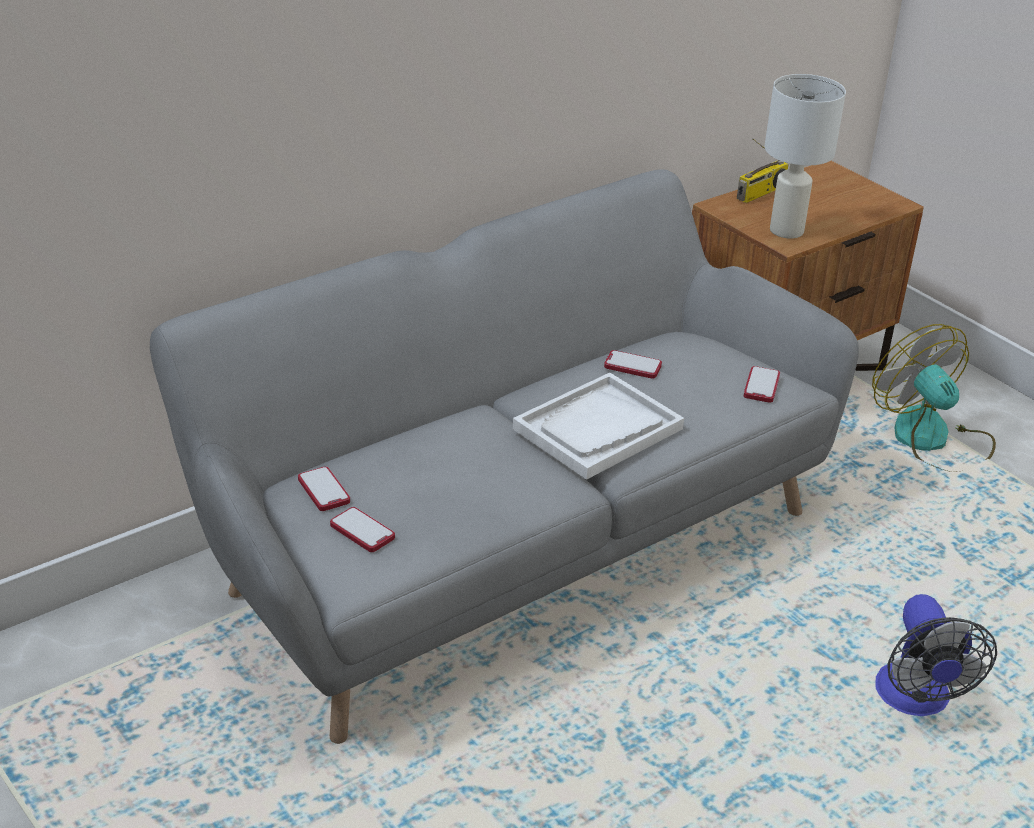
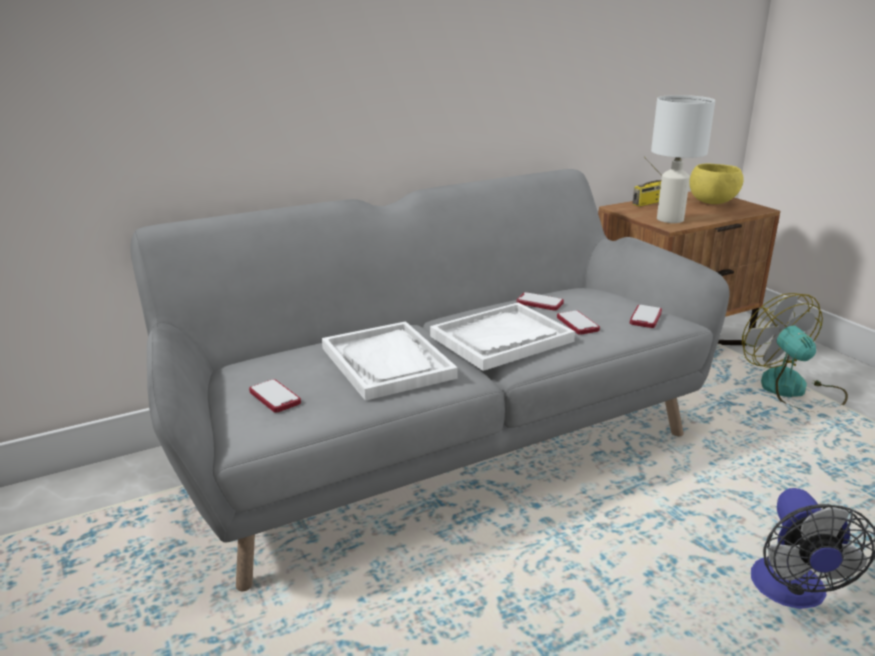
camera: 10 degrees right, 10 degrees down
phone [298,467,350,511] -> phone moved to [557,310,600,335]
none -> white tray [322,321,458,401]
none -> yellow bowl [689,164,744,204]

